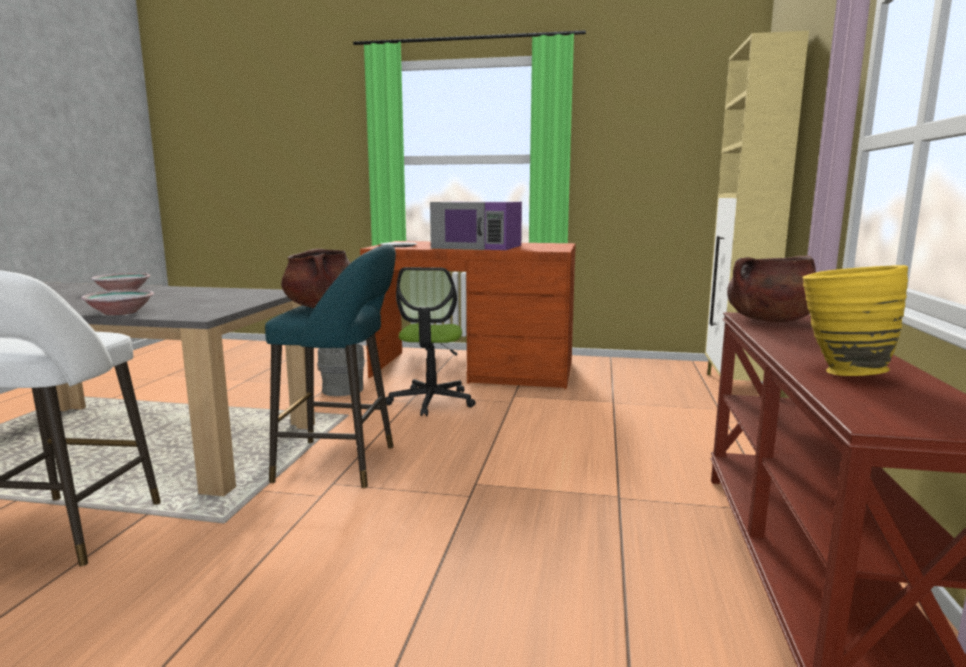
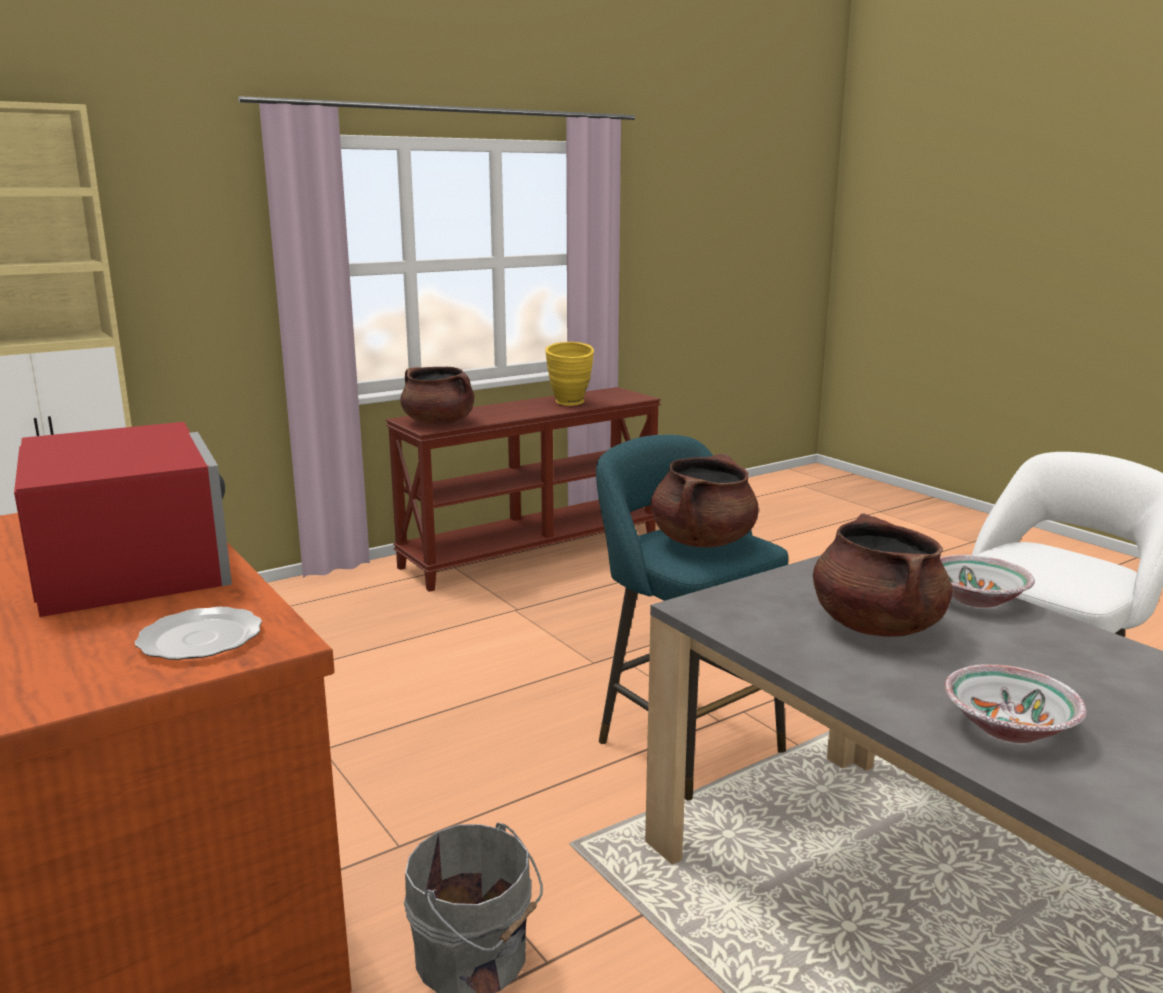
camera: 135 degrees left, 5 degrees up
office chair [385,267,476,416] -> none
purple microwave [430,202,522,250] -> red microwave [14,422,232,617]
none -> brown cooking pot [813,513,952,637]

